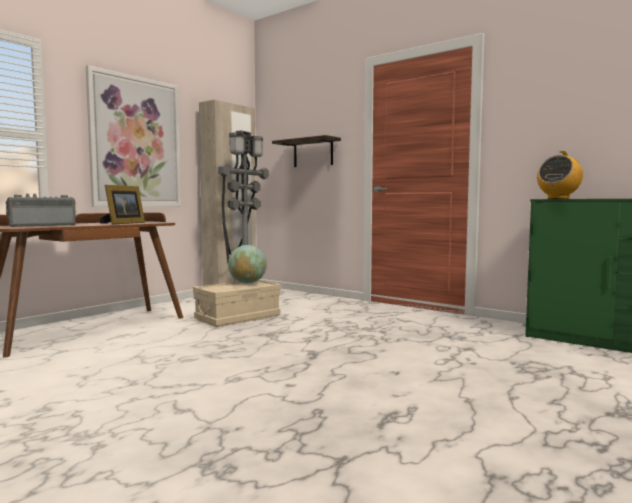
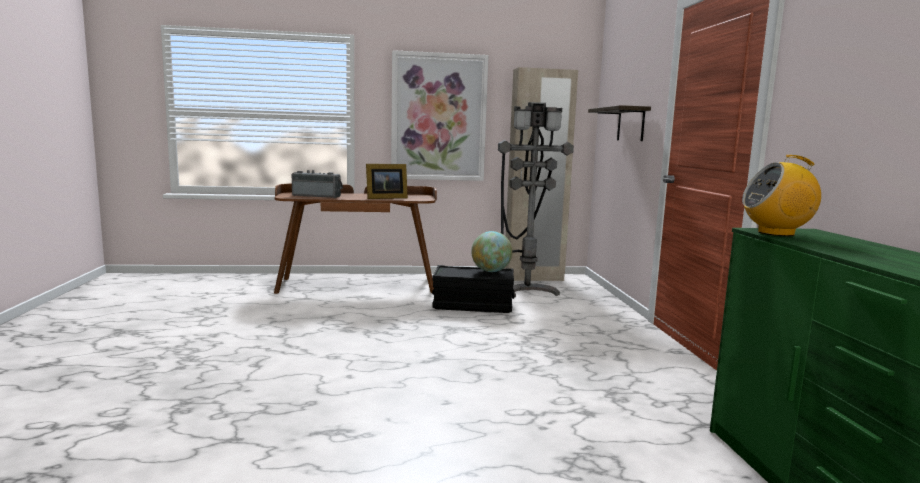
camera: 45 degrees right, 5 degrees up
beige storage box [193,280,281,327] -> black storage box [432,265,515,313]

